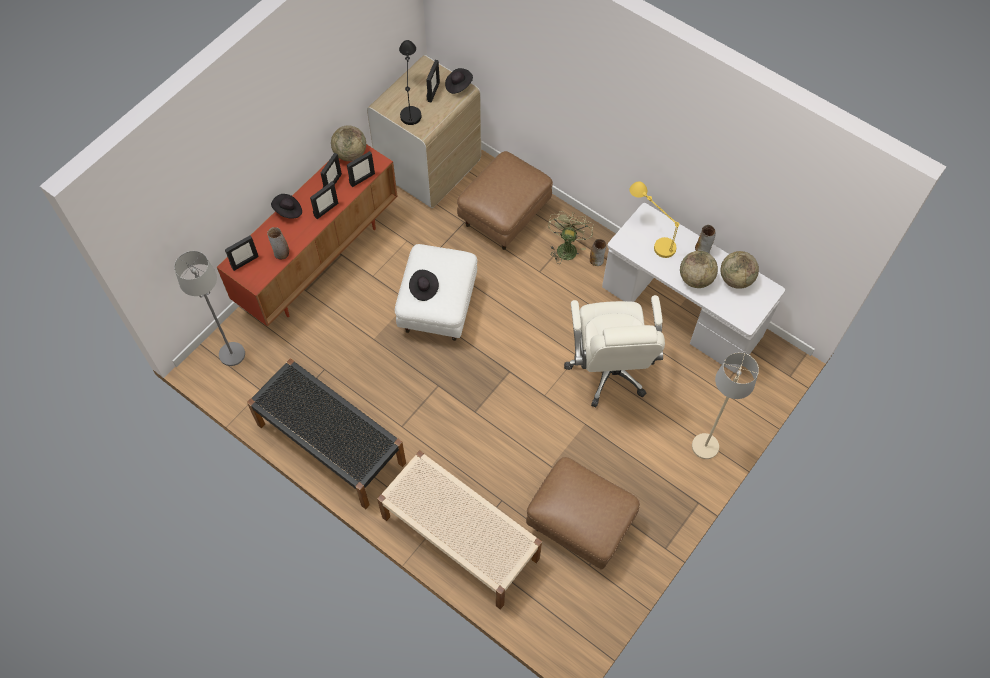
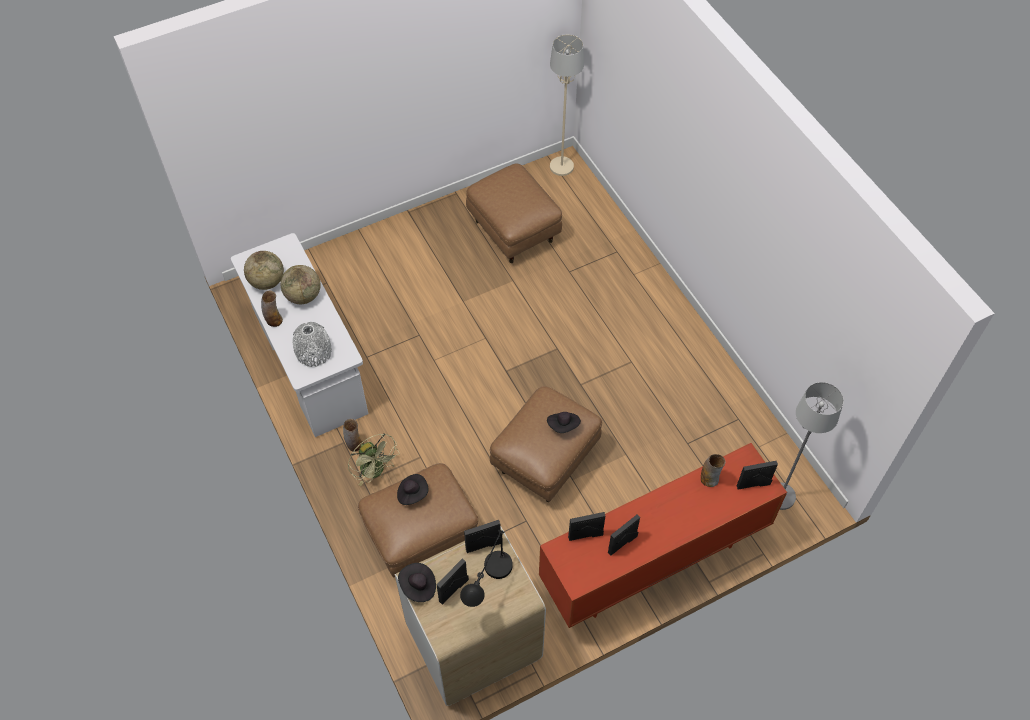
camera: 155 degrees left, 5 degrees down
black bench [247,358,406,509] -> none
black hat [271,194,302,219] -> black hat moved to [397,474,428,505]
picture frame [310,182,338,219] -> picture frame moved to [464,520,501,553]
globe [331,125,366,161] -> none
beige bench [377,450,542,610] -> none
white ottoman [395,244,477,341] -> brown ottoman [490,386,602,502]
green fan [548,211,593,264] -> green fan turned 75 degrees counterclockwise [348,433,400,486]
white office chair [564,295,665,407] -> none
yellow table lamp [629,181,679,258] -> grey vase [293,322,332,367]
beige floor lamp [692,352,759,459] -> beige floor lamp moved to [550,34,584,176]

